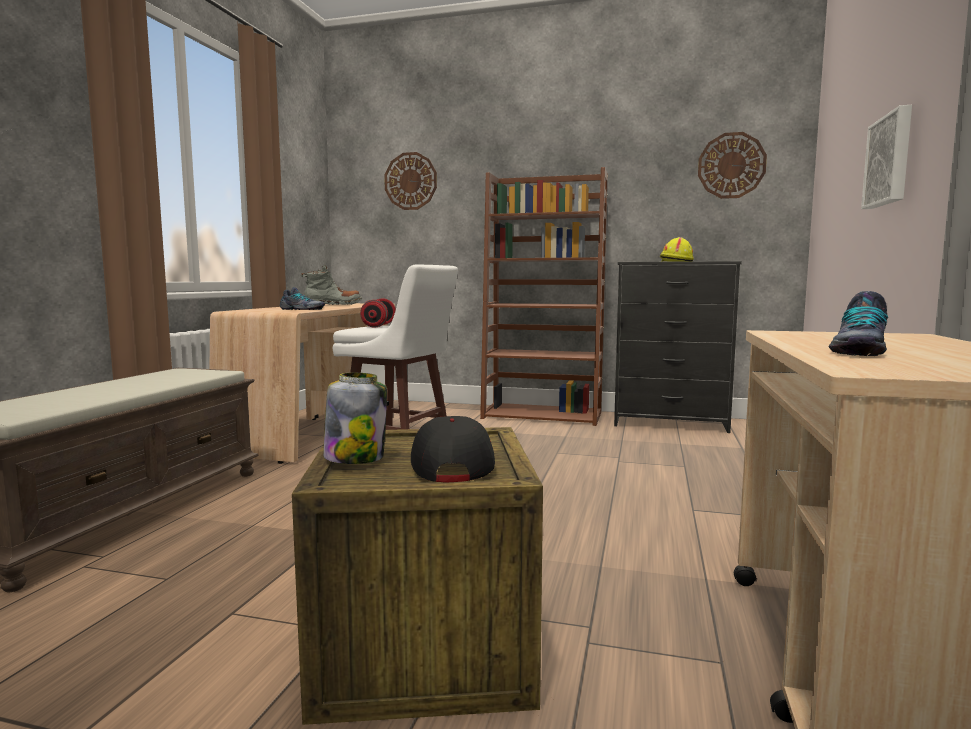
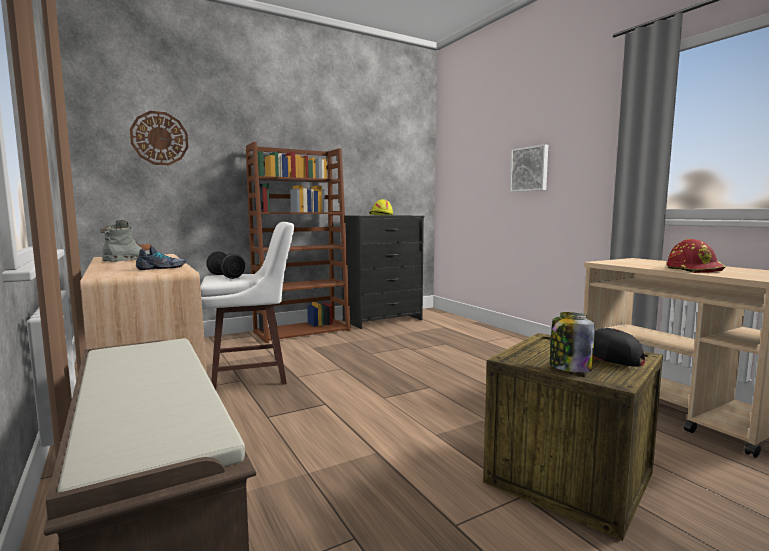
camera: 45 degrees left, 0 degrees up
red dumbbell [360,298,396,328] -> black dumbbell [206,251,245,279]
wall clock [698,132,767,199] -> none
shoe [829,291,888,356] -> red hard hat [667,239,725,273]

